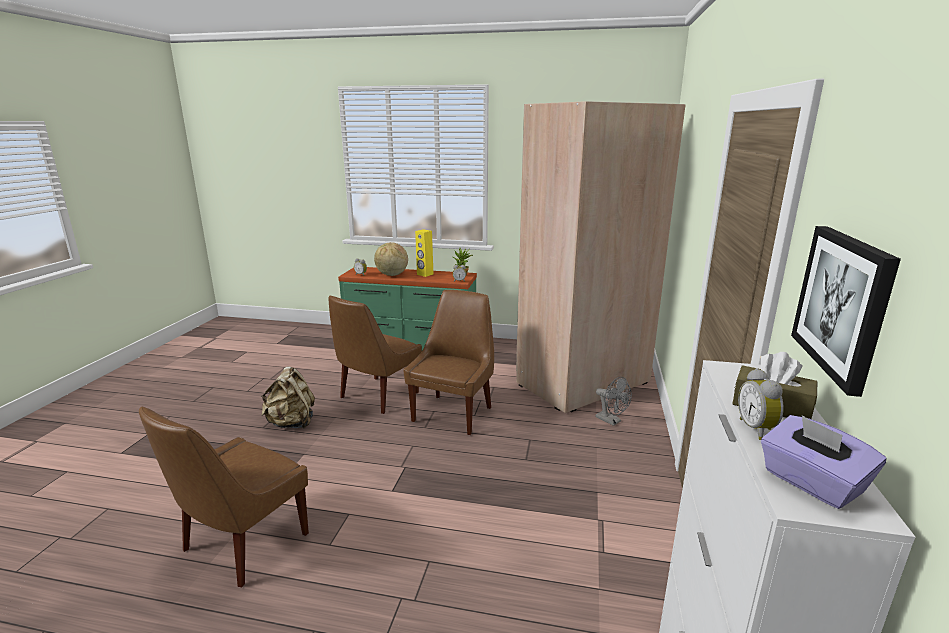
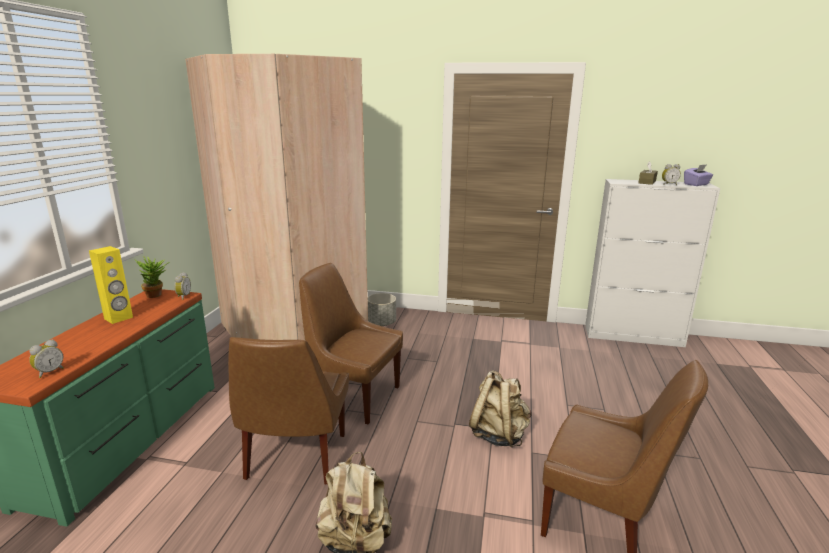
camera: 90 degrees left, 0 degrees up
brown chair [328,295,422,414] -> brown chair turned 60 degrees clockwise [228,337,349,485]
globe [374,242,408,276] -> none
grey fan [595,377,632,426] -> grey planter [368,293,396,326]
picture [791,226,901,397] -> none
none -> beige backpack [469,371,531,448]

